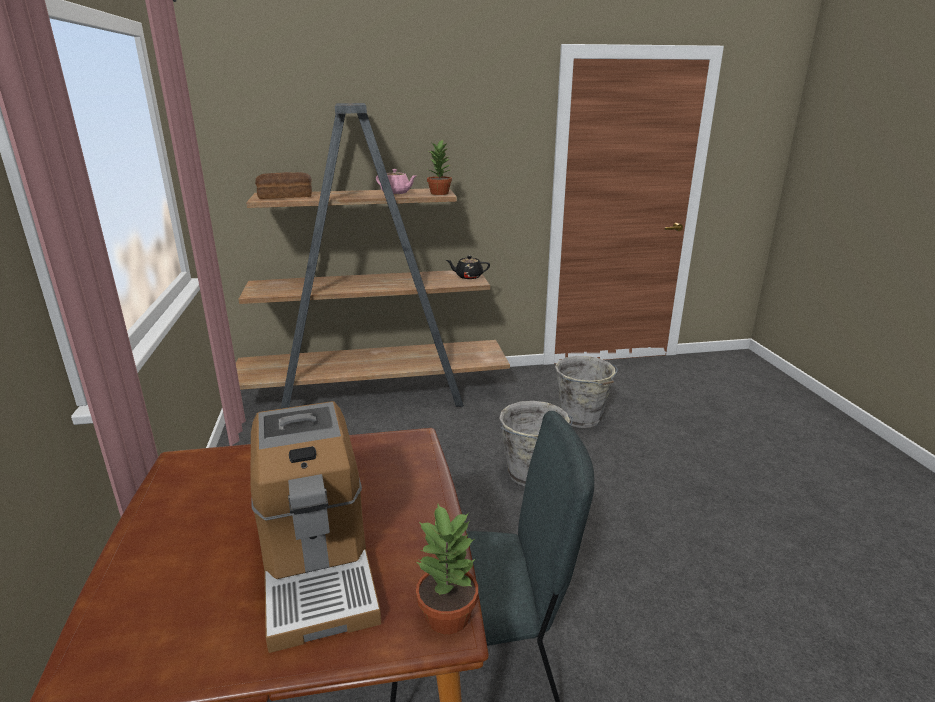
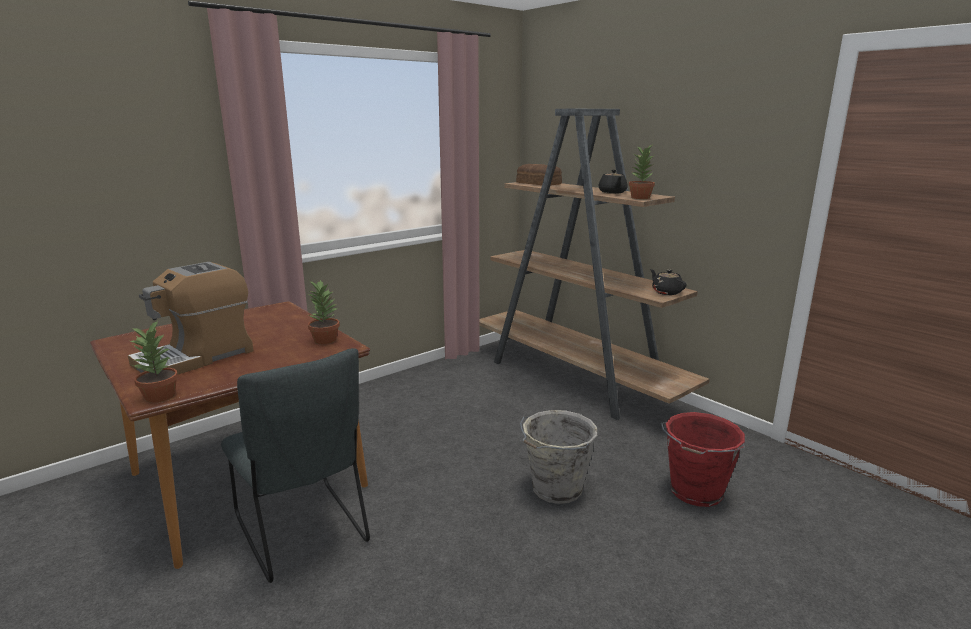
camera: 60 degrees right, 5 degrees down
pink teapot [376,169,416,194] -> black teapot [599,170,628,194]
grey bucket [555,356,618,428] -> red bucket [661,412,745,507]
none -> potted plant [308,280,340,344]

